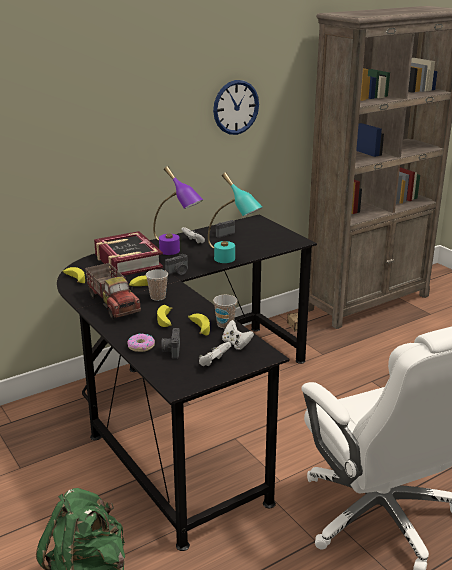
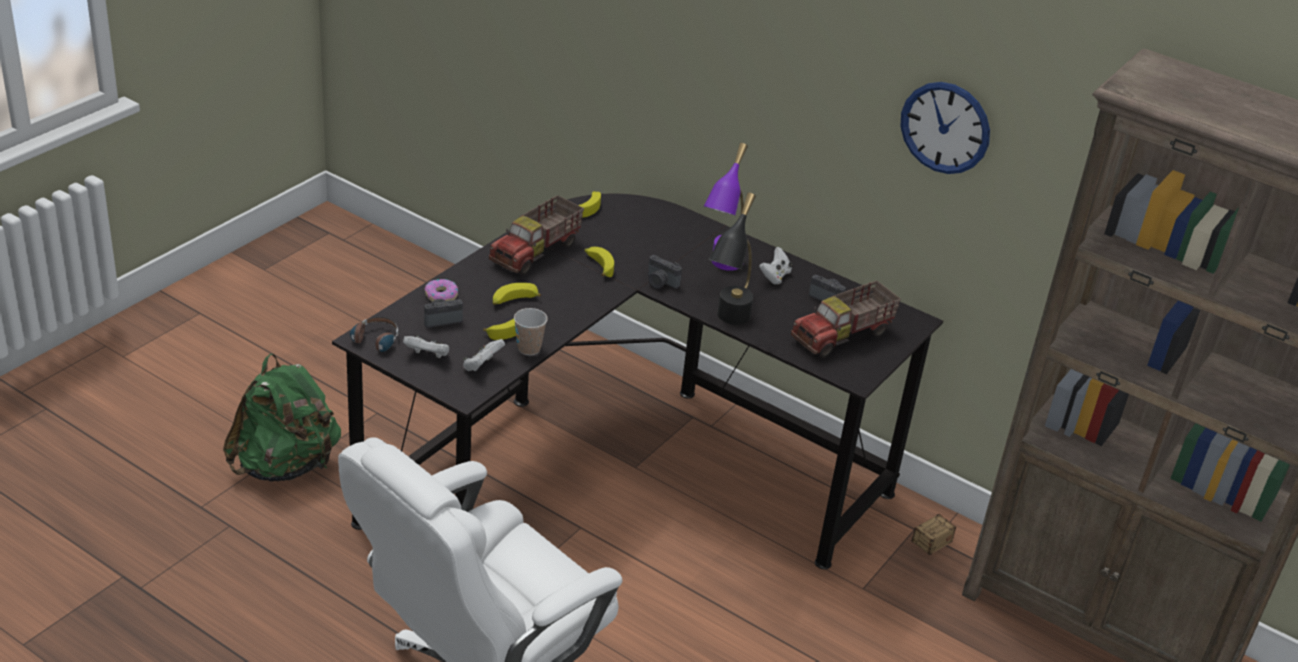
camera: 65 degrees right, 10 degrees up
book [94,231,163,277] -> none
cup [146,269,168,301] -> none
turquoise table lamp [208,172,262,263] -> black table lamp [709,193,756,325]
none -> headphones [344,317,398,352]
none -> toy truck [791,281,901,358]

